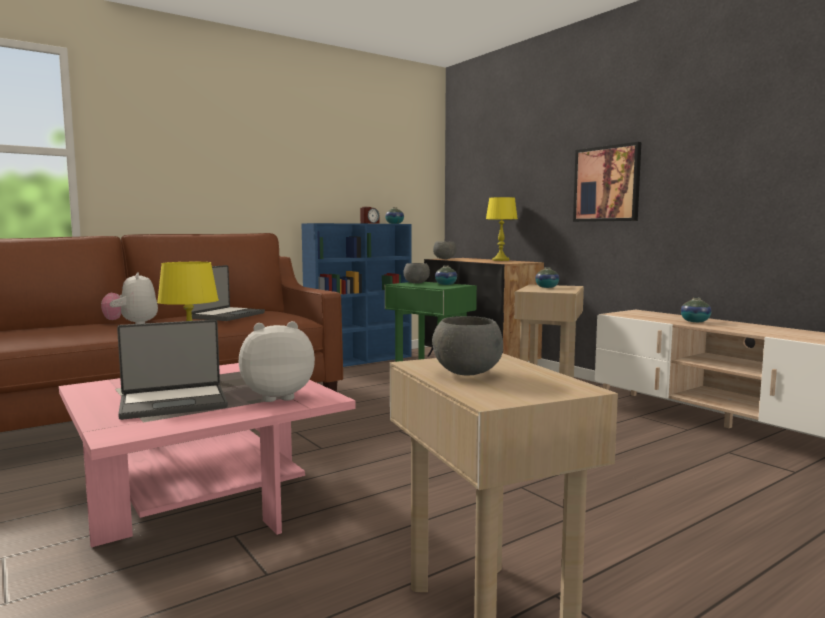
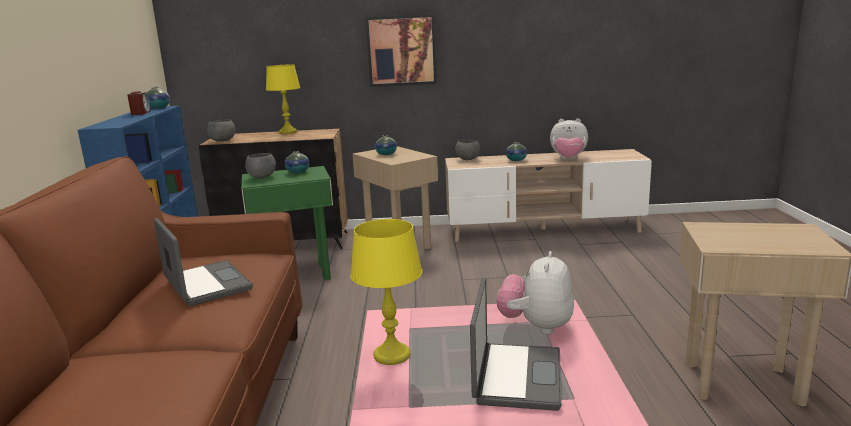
camera: 55 degrees left, 10 degrees up
plush toy [101,272,158,324] -> plush toy moved to [550,119,588,159]
grey bowl [432,316,503,376] -> grey bowl moved to [455,139,480,160]

